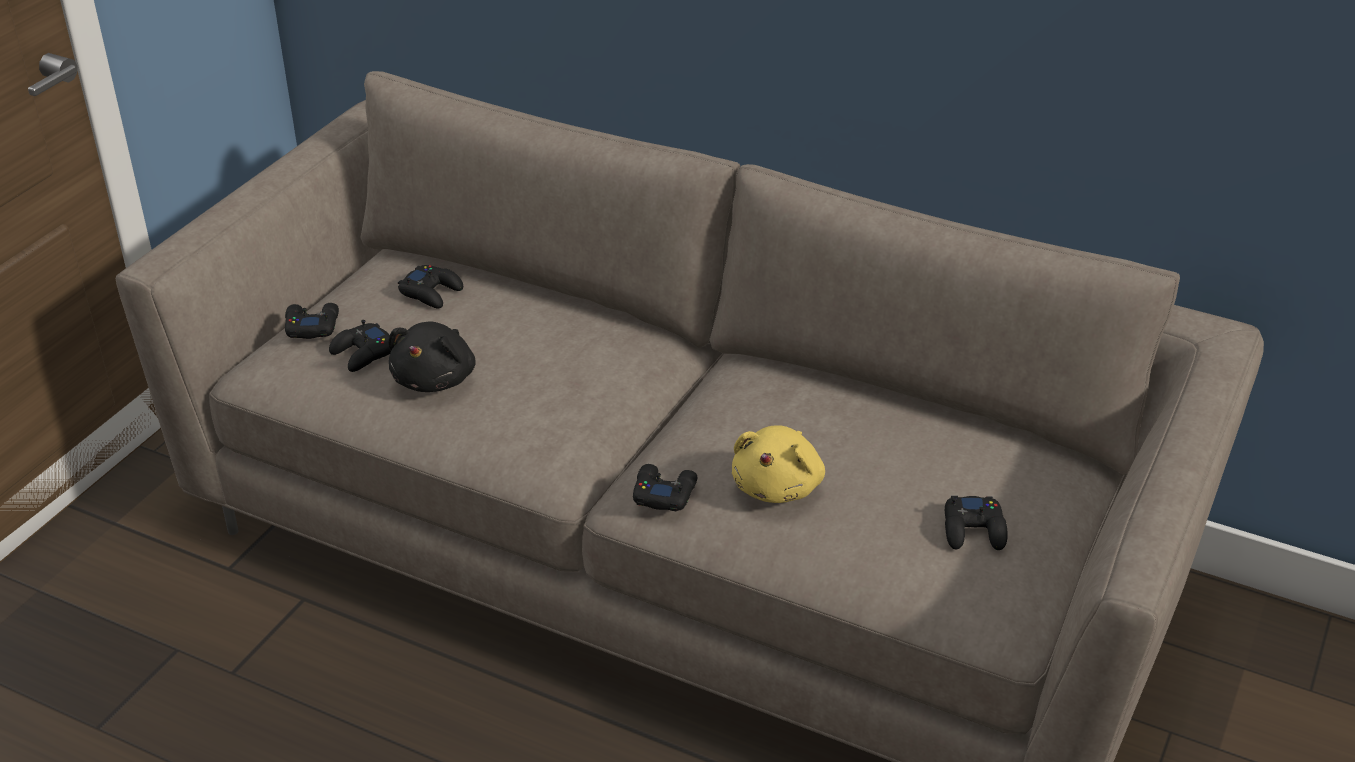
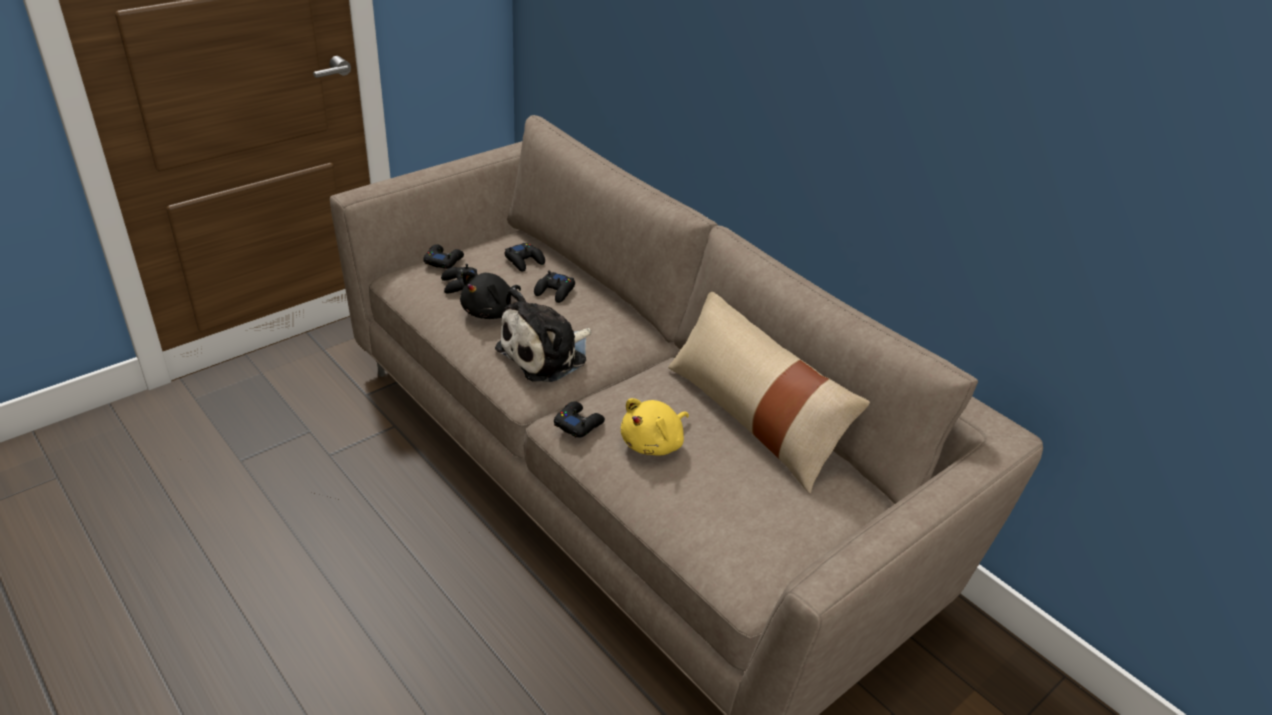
camera: 20 degrees right, 0 degrees up
black game controller [945,496,1008,550] -> black game controller moved to [534,271,575,303]
none -> plush toy [495,288,591,382]
none -> beige pillow [668,292,870,493]

